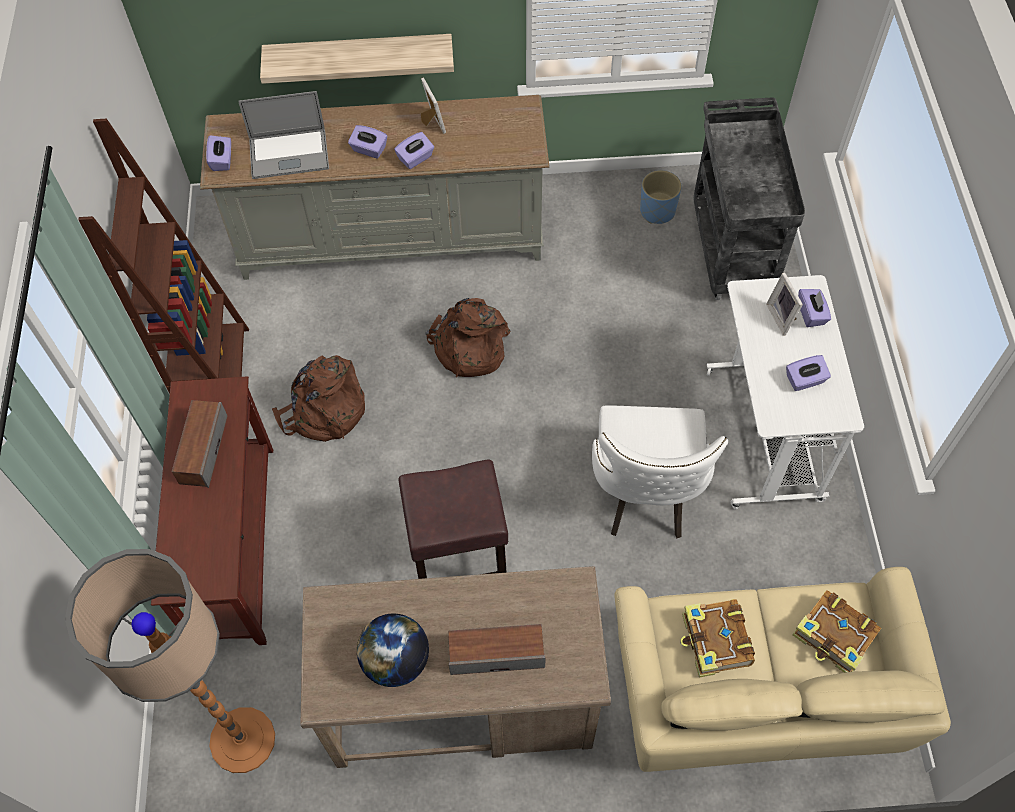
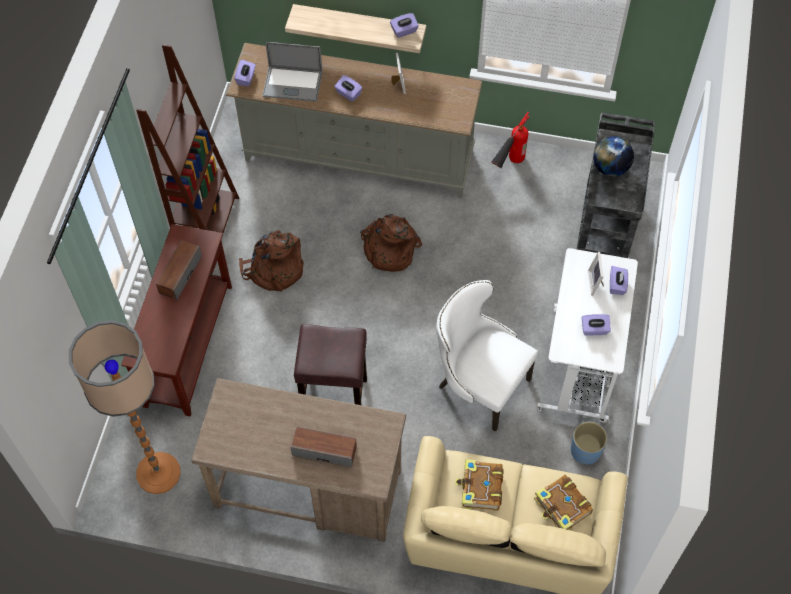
camera: 15 degrees right, 0 degrees up
globe [357,614,429,687] -> globe moved to [593,136,634,177]
purple tissue box [394,132,434,169] -> purple tissue box moved to [390,13,419,38]
white chair [592,406,728,538] -> white chair turned 105 degrees clockwise [436,280,538,432]
blue planter [640,170,682,224] -> blue planter moved to [571,422,608,464]
none -> fire extinguisher [491,112,530,168]

